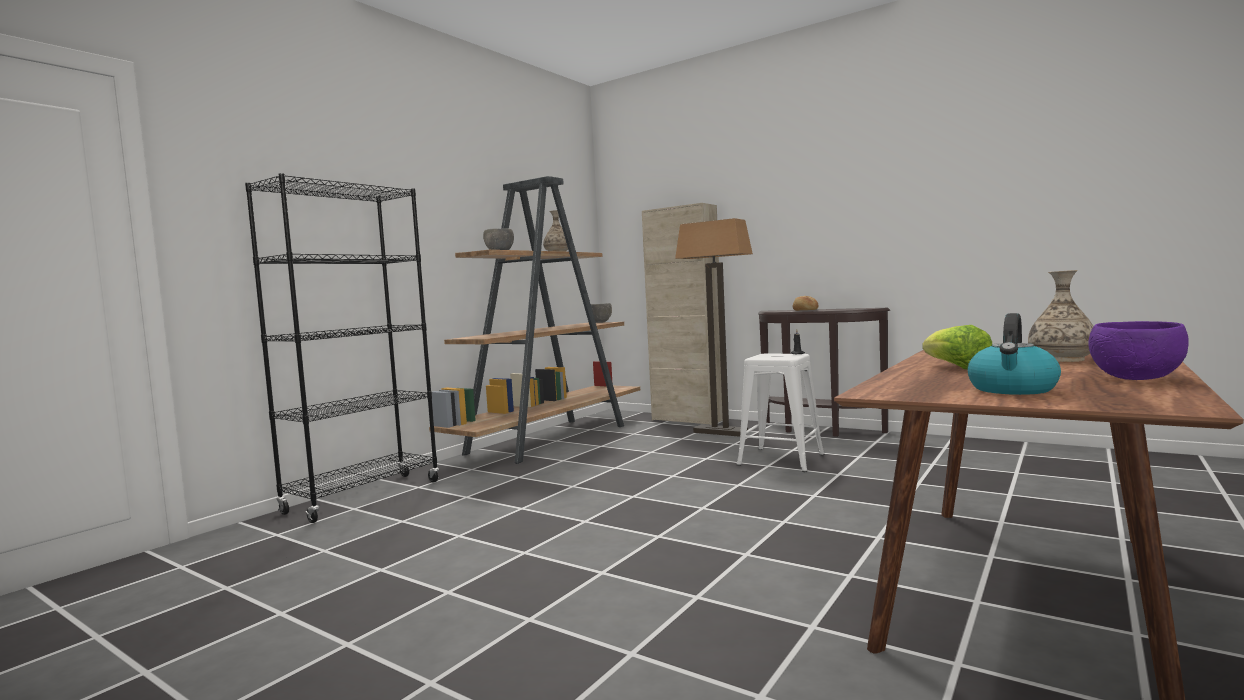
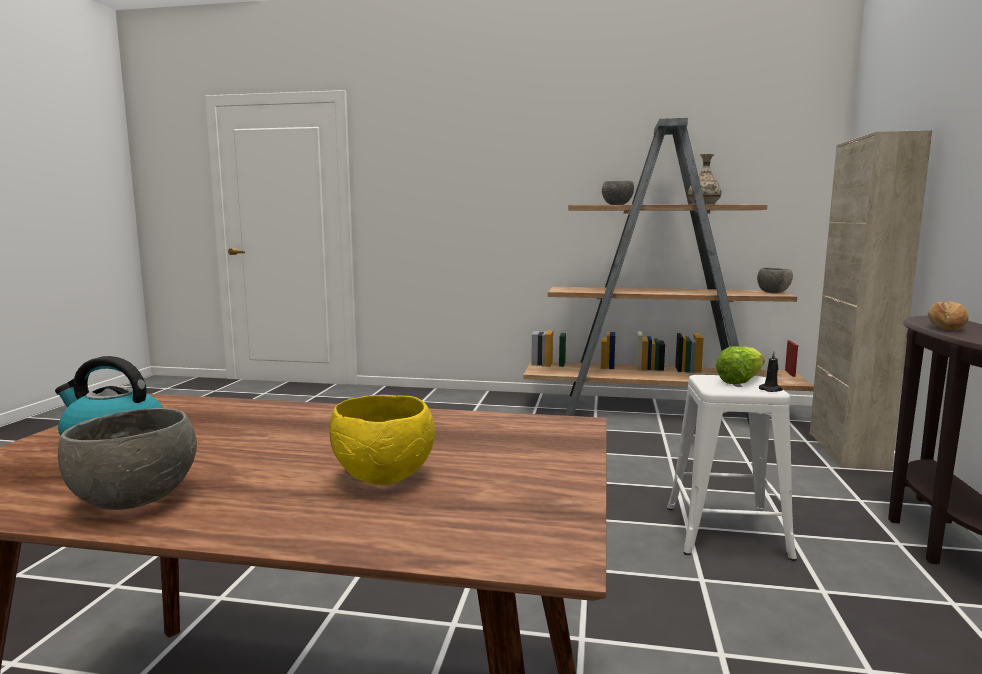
camera: 65 degrees right, 5 degrees up
black bookcase [245,173,439,523] -> none
floor lamp [675,218,753,437] -> none
lettuce [922,325,992,370] -> lettuce moved to [715,346,765,384]
vase [1028,270,1094,362] -> yellow bowl [329,395,435,485]
purple bowl [1088,321,1189,380] -> grey bowl [58,408,197,510]

